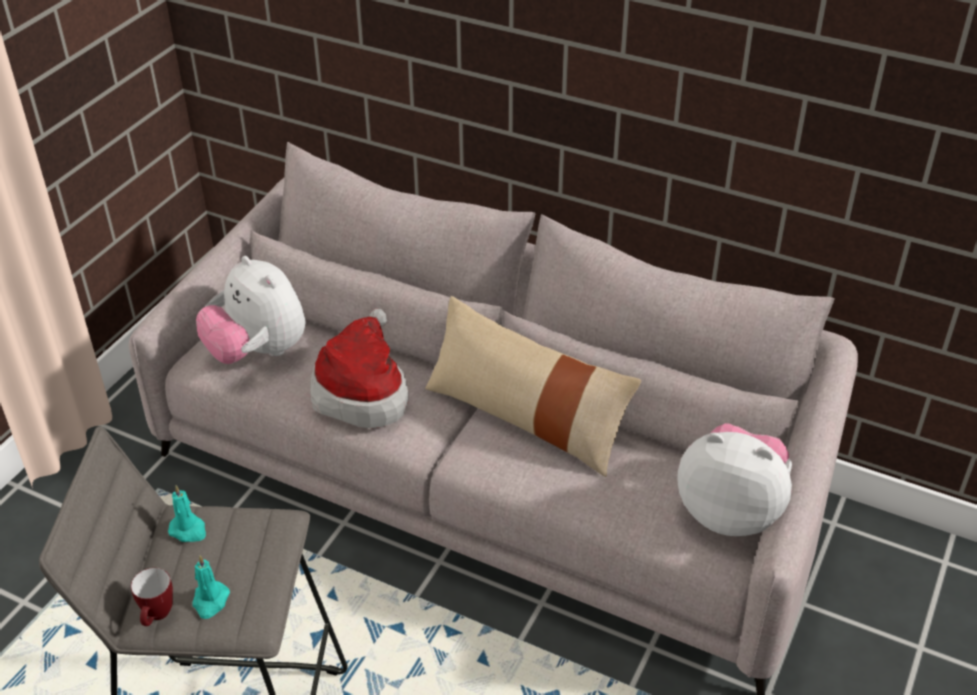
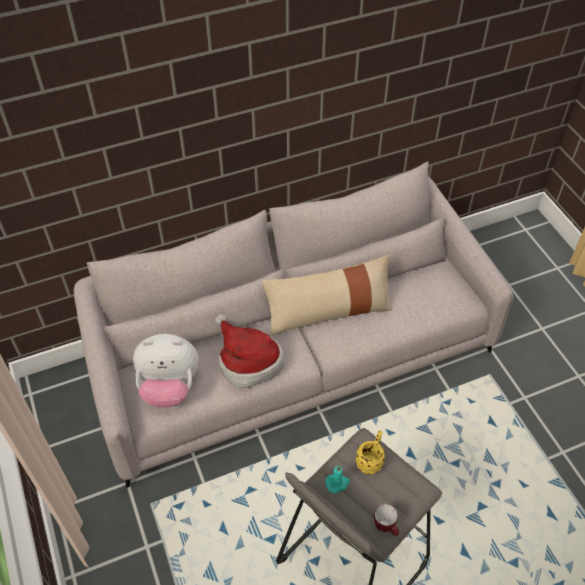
camera: 50 degrees left, 10 degrees up
turquoise candle [193,556,230,619] -> none
plush toy [677,423,792,536] -> none
none -> yellow mug [356,430,385,475]

